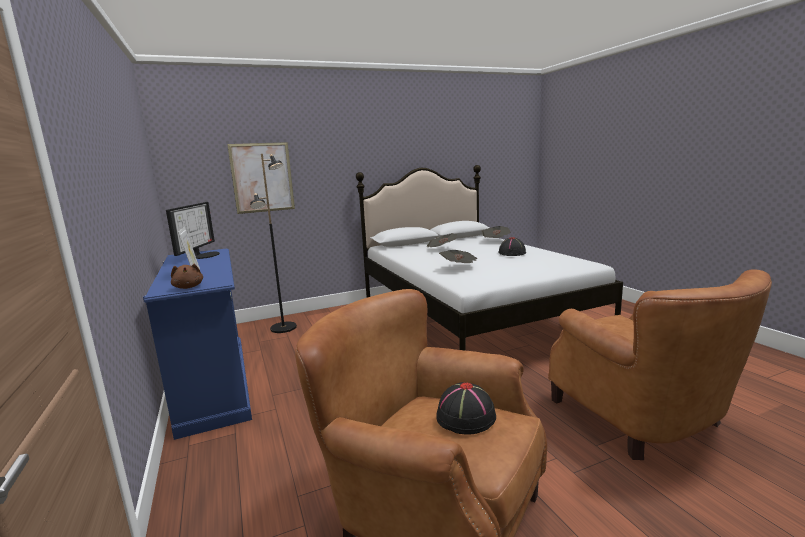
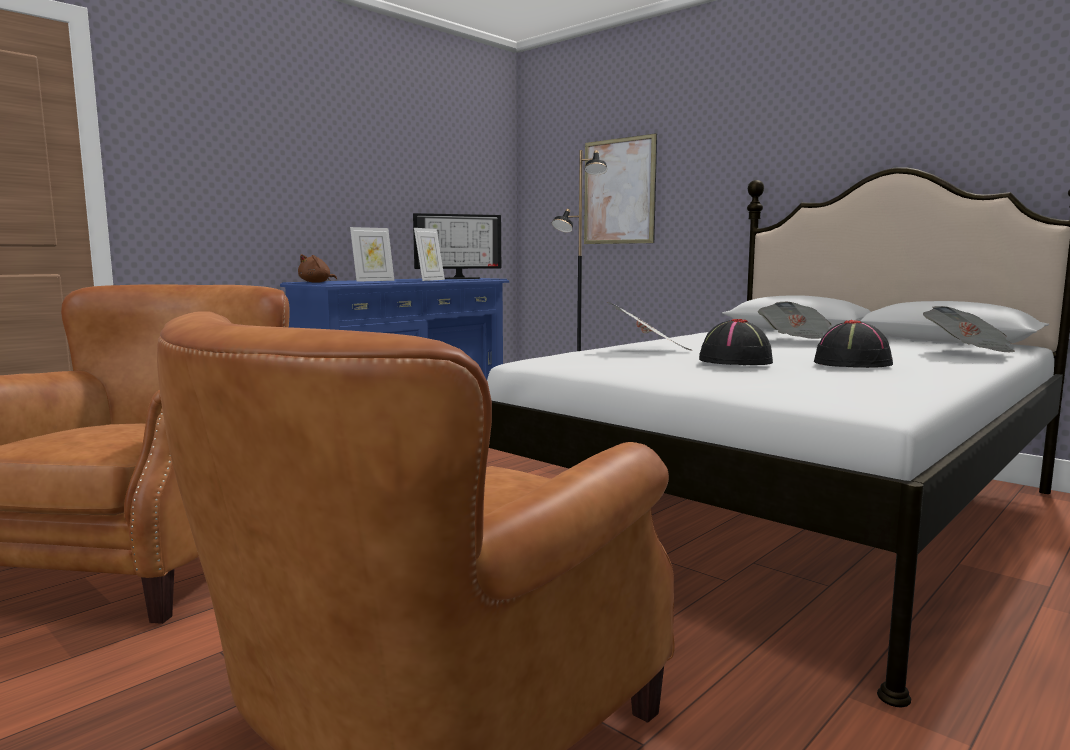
camera: 65 degrees right, 5 degrees down
black hat [436,382,496,435] -> black hat moved to [699,319,773,365]
none -> picture frame [414,228,445,281]

